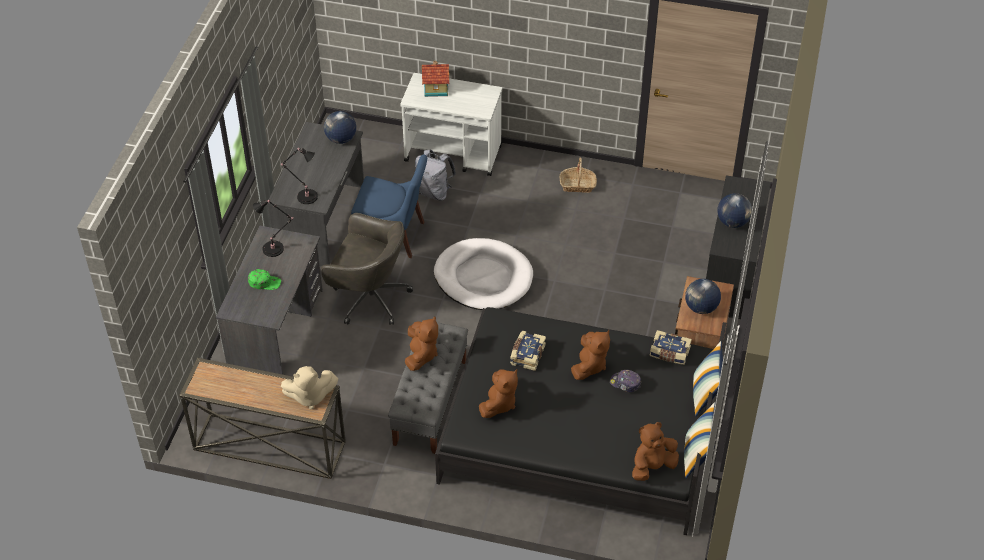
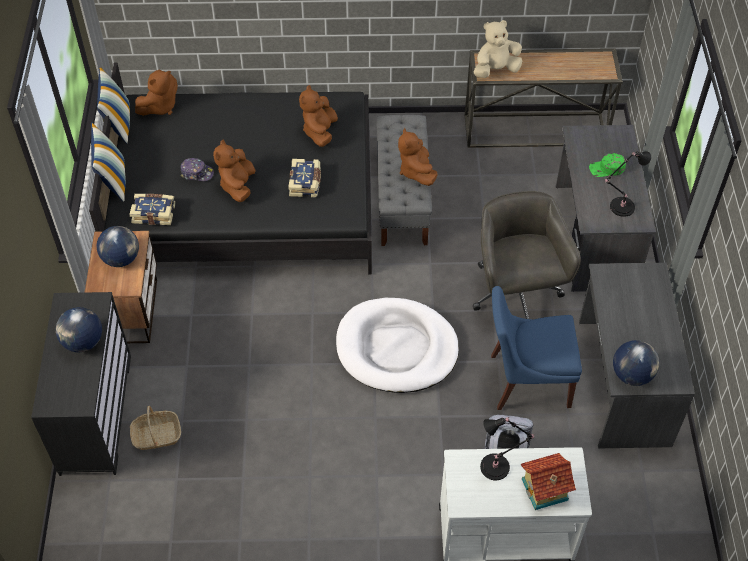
camera: 165 degrees right, 5 degrees up
black table lamp [281,148,318,204] -> black table lamp moved to [480,417,535,480]
grey office chair [321,213,413,325] -> grey office chair turned 75 degrees clockwise [473,191,581,319]
basket [560,158,597,193] -> basket moved to [130,406,181,450]

